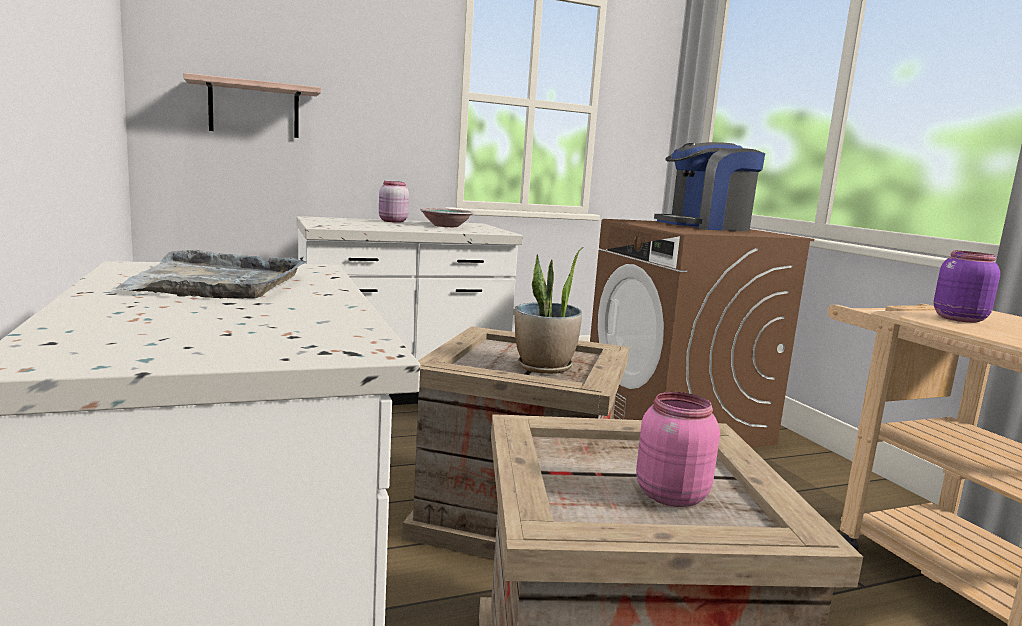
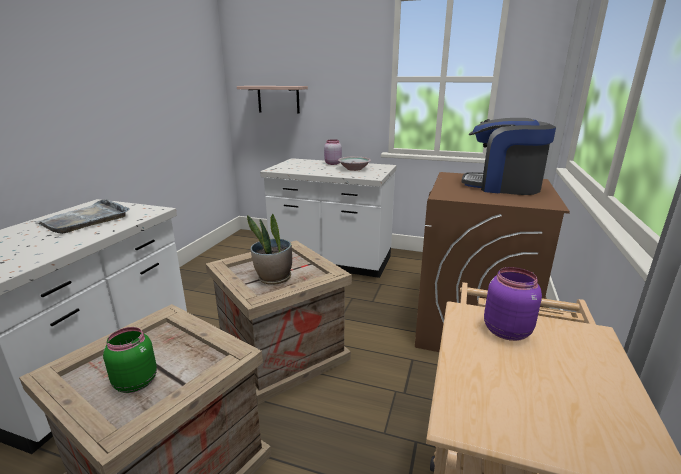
camera: 40 degrees right, 10 degrees up
pink jar [636,392,720,507] -> green jar [103,327,157,393]

